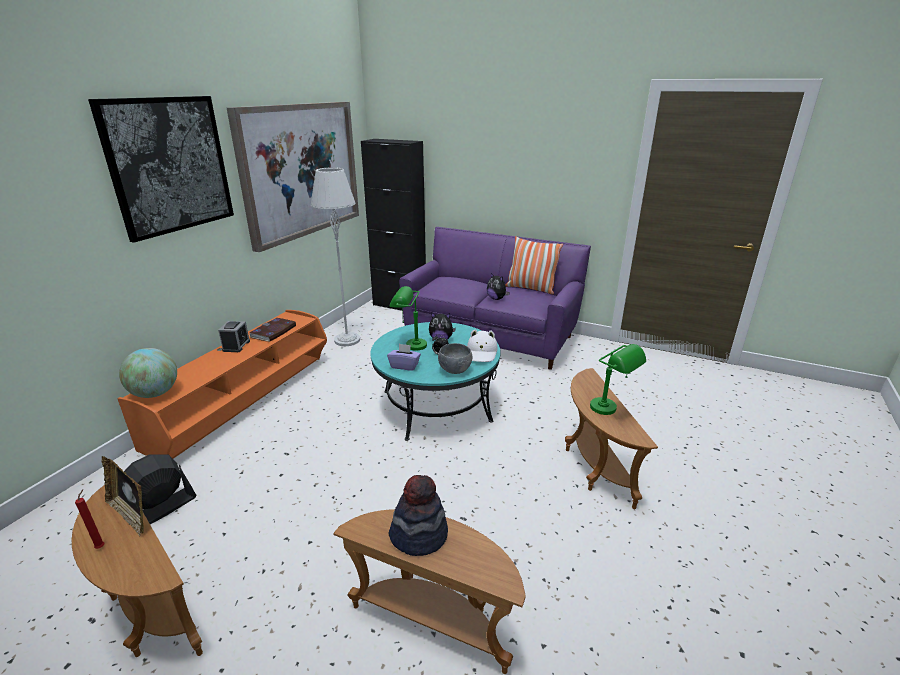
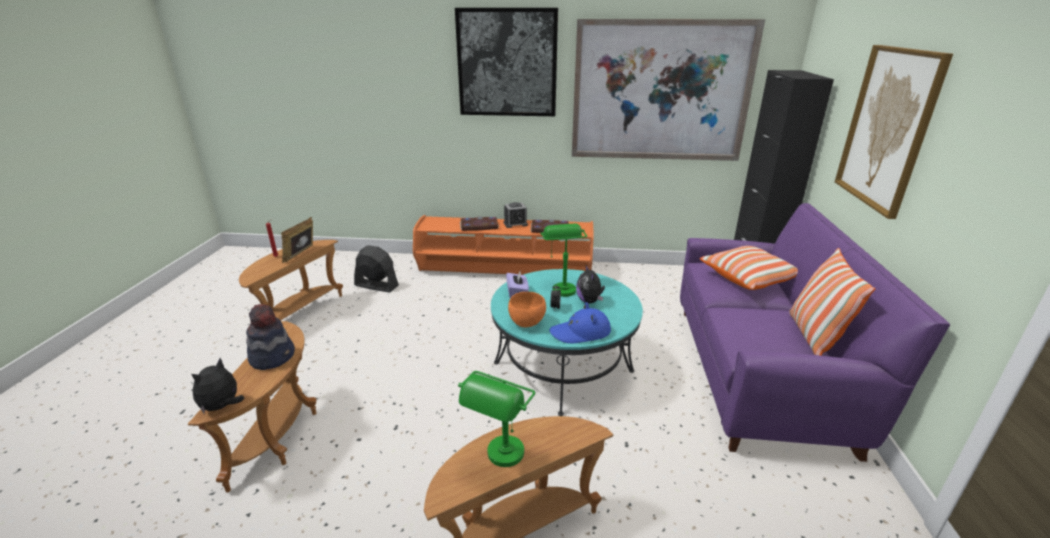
camera: 70 degrees right, 0 degrees up
globe [119,348,177,398] -> none
grey floor lamp [311,167,360,346] -> none
grey bowl [438,343,473,374] -> orange bowl [508,292,546,327]
white hat [467,329,498,362] -> blue hat [549,302,611,343]
plush toy [487,273,510,300] -> plush toy moved to [192,358,244,414]
none -> book [460,217,499,231]
none -> pillow [700,246,798,290]
none -> picture [835,45,953,219]

